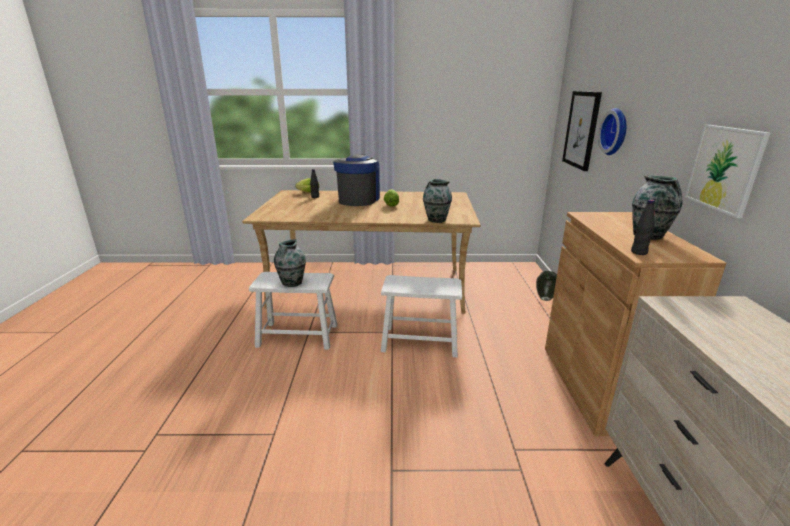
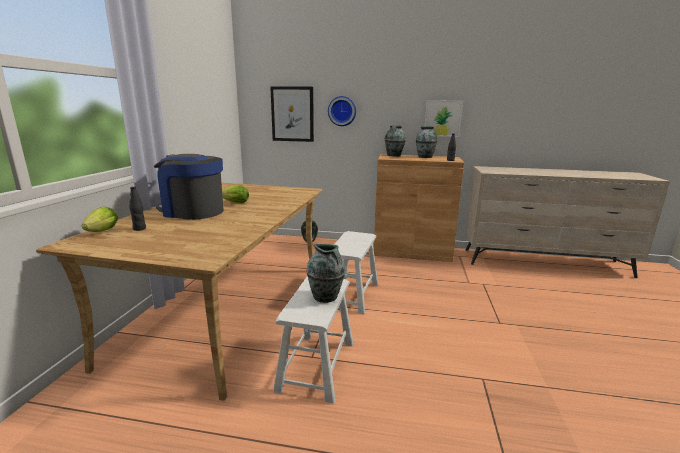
camera: 80 degrees left, 5 degrees down
vase [423,179,452,223] -> vase moved to [385,125,406,157]

